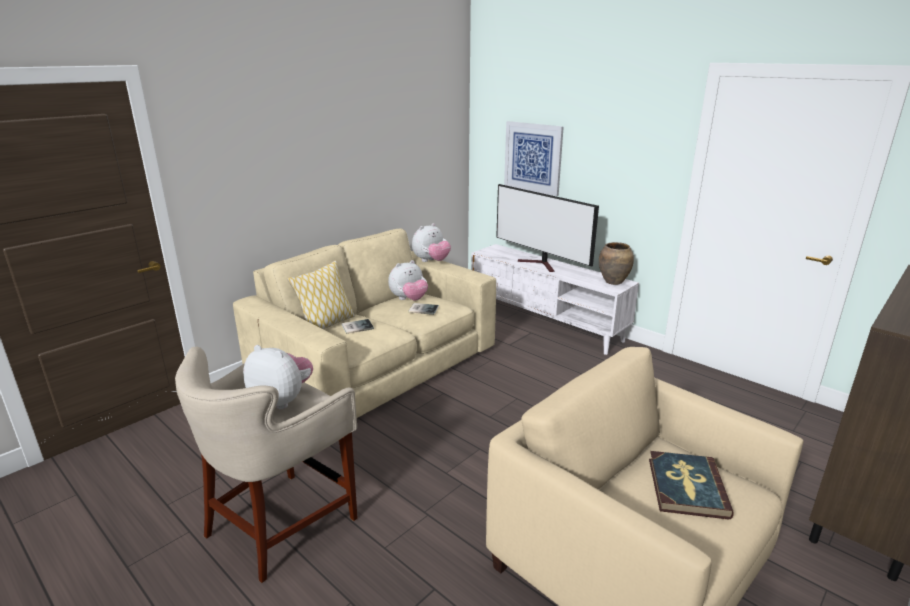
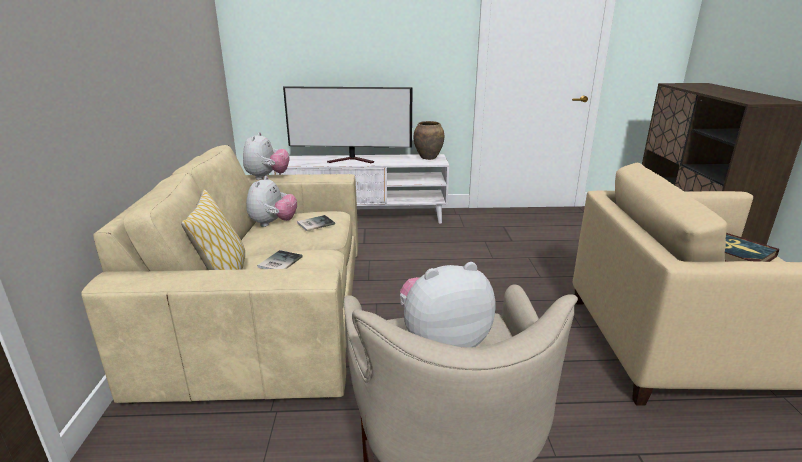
camera: 45 degrees left, 0 degrees up
picture [504,121,564,196] -> none

